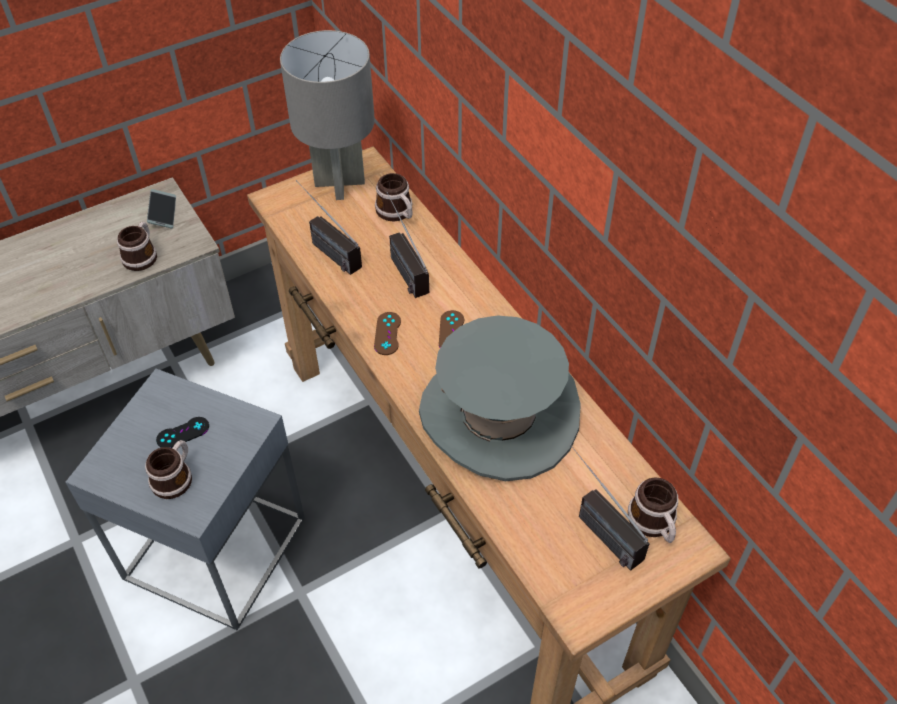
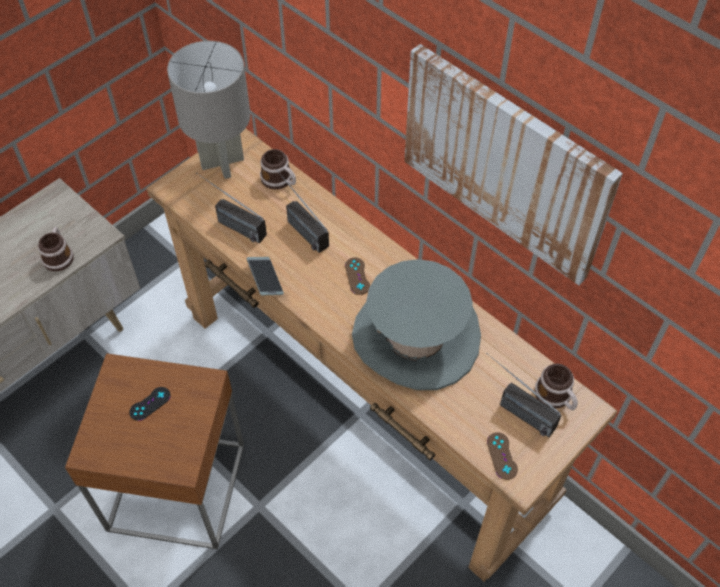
camera: 15 degrees left, 5 degrees up
grey side table [65,369,305,630] -> brown side table [65,353,244,550]
mug [145,440,192,499] -> none
phone [147,189,176,228] -> phone moved to [247,257,284,295]
brown game controller [374,312,401,355] -> brown game controller moved to [487,432,518,480]
none -> picture [404,44,623,285]

